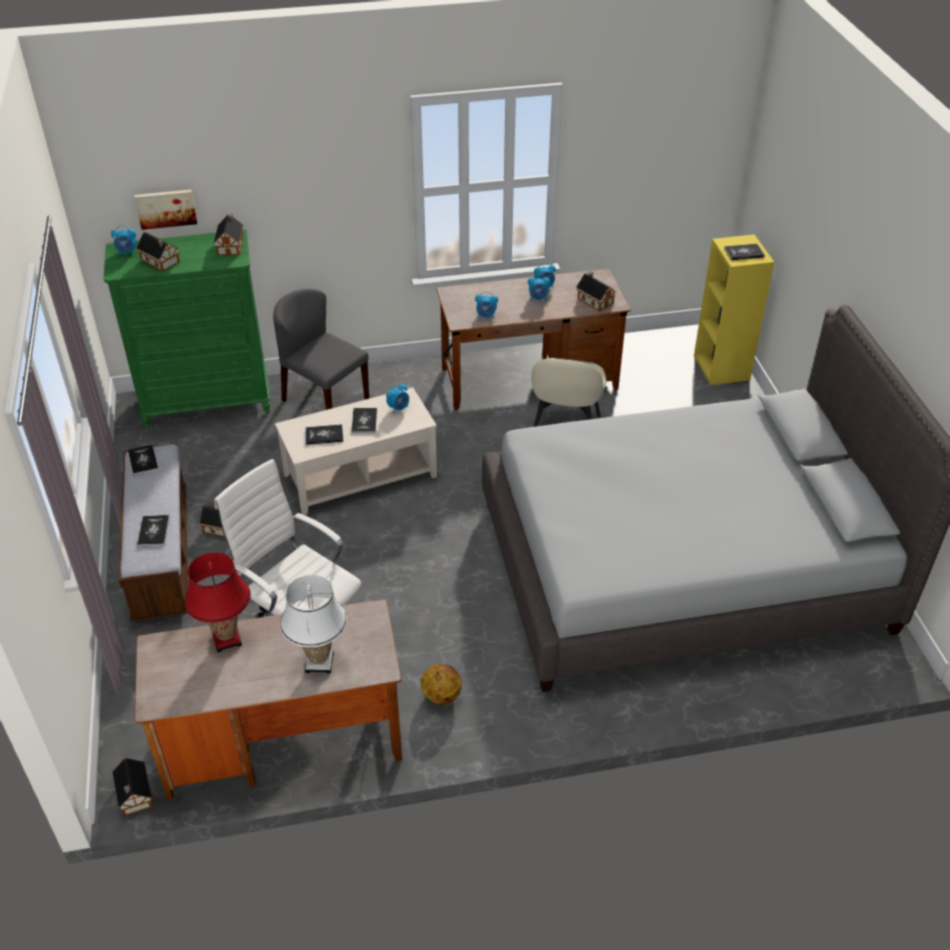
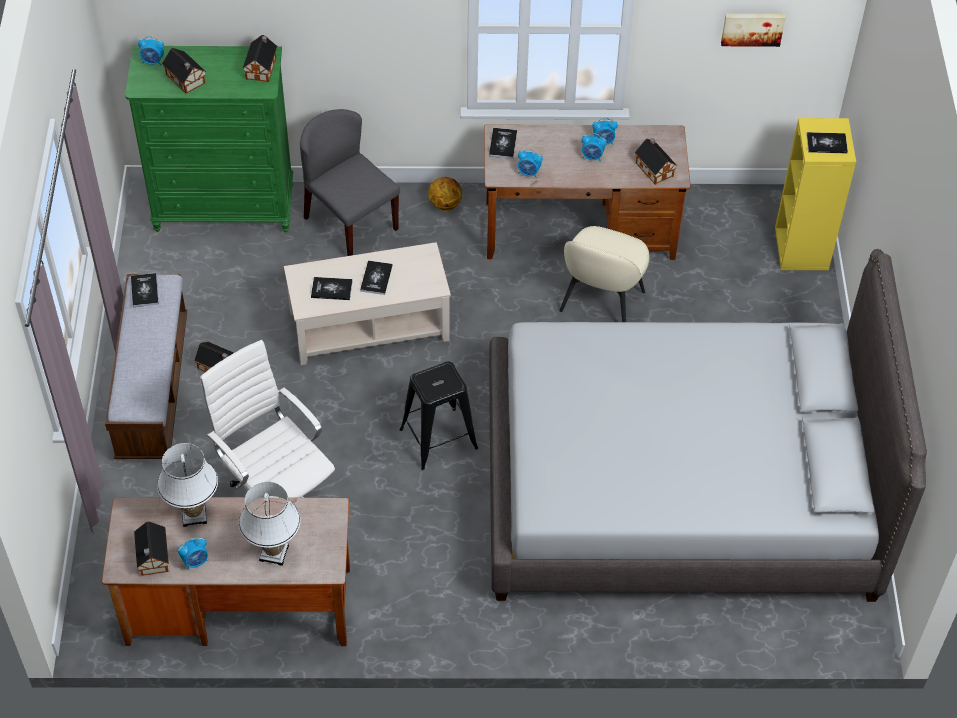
camera: 10 degrees right, 10 degrees up
toy house [112,758,152,816] -> toy house moved to [134,521,169,576]
picture [134,190,197,230] -> picture moved to [721,14,785,47]
book [137,515,169,547] -> book moved to [489,128,517,159]
red table lamp [184,552,251,653] -> white table lamp [157,443,218,527]
alarm clock [386,384,409,414] -> alarm clock moved to [178,537,208,570]
basketball [421,664,462,705] -> basketball moved to [428,177,462,211]
none -> black stool [400,361,478,470]

